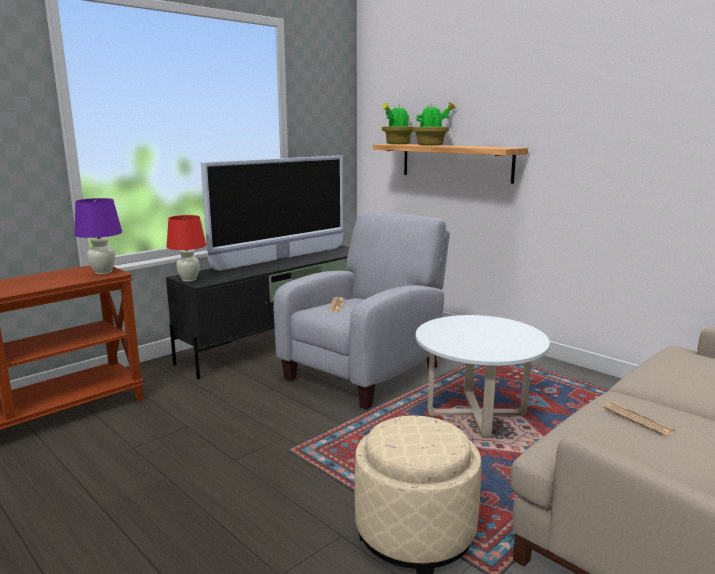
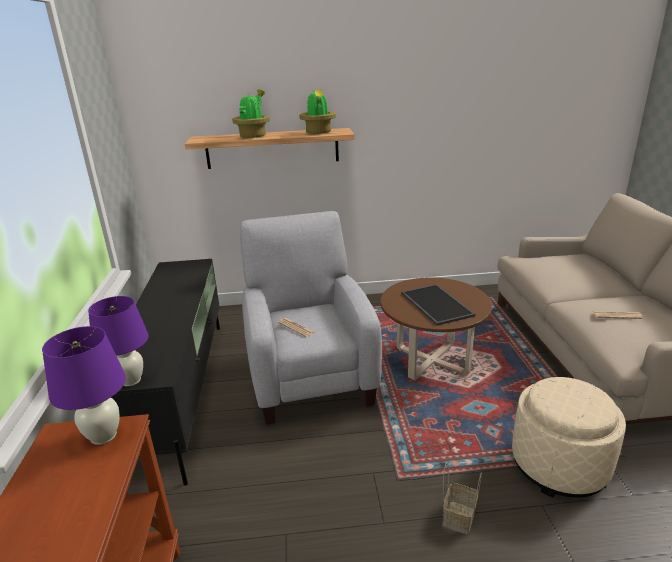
camera: 50 degrees left, 10 degrees up
red table lamp [167,215,206,282] -> purple table lamp [88,296,149,386]
television [201,155,343,271] -> none
potted plant [382,103,414,144] -> potted plant moved to [299,89,336,134]
white coffee table [416,315,550,438] -> brown coffee table [381,277,492,380]
none -> tray [401,284,475,326]
none -> basket [443,462,482,534]

